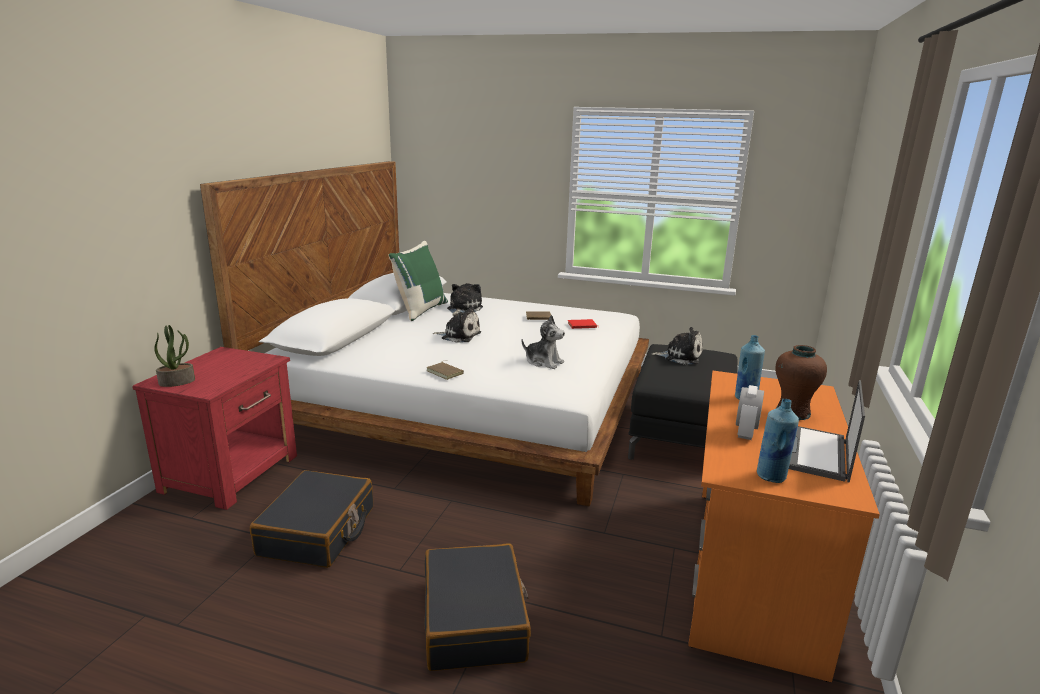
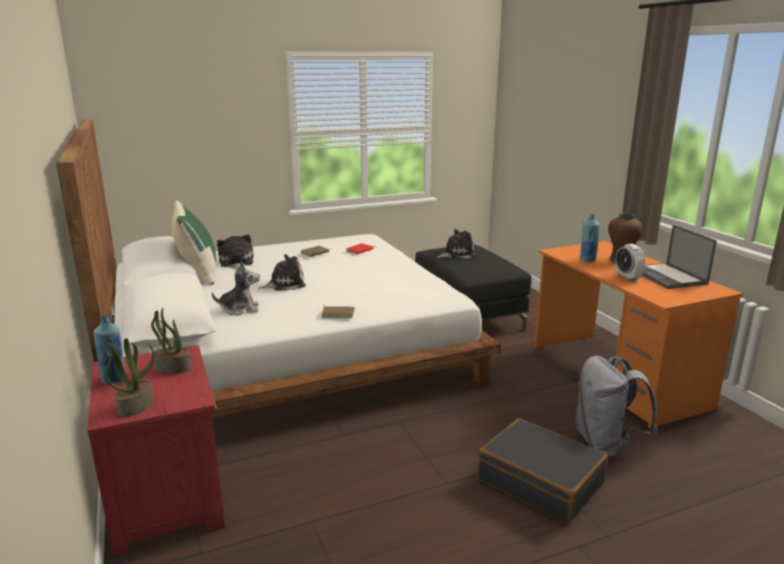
camera: 40 degrees left, 0 degrees up
black suitcase [250,470,373,568] -> none
plush toy [522,315,565,369] -> plush toy moved to [212,261,260,315]
blue bottle [757,399,799,483] -> blue bottle moved to [93,315,126,384]
none -> potted plant [151,308,192,374]
none -> grey backpack [575,356,657,458]

